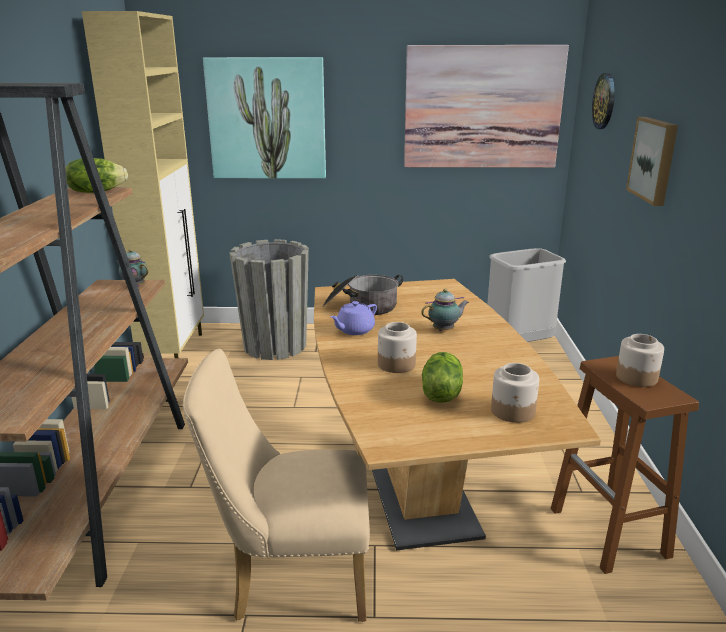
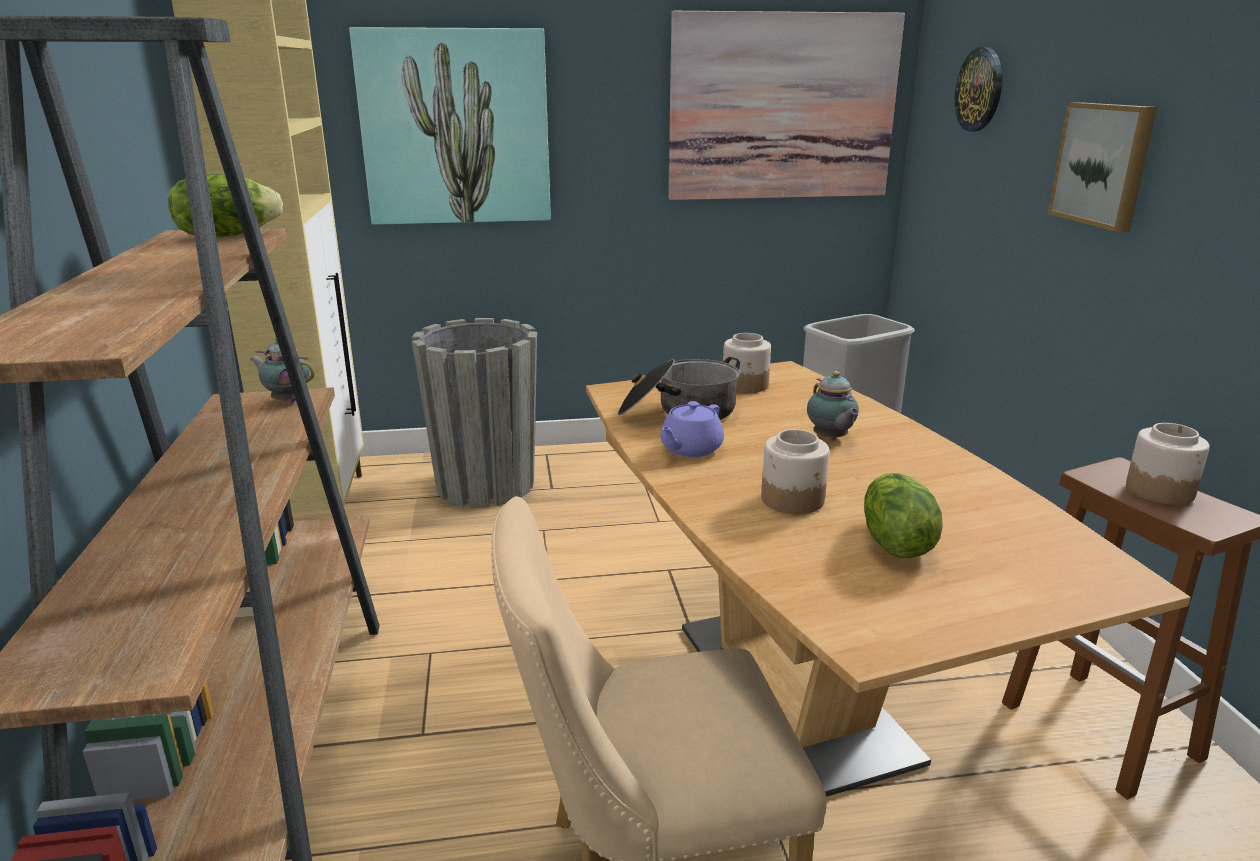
camera: 10 degrees left, 0 degrees up
teapot [421,289,469,331] -> teapot turned 105 degrees clockwise [807,371,859,440]
jar [491,363,539,423] -> jar moved to [723,333,771,393]

